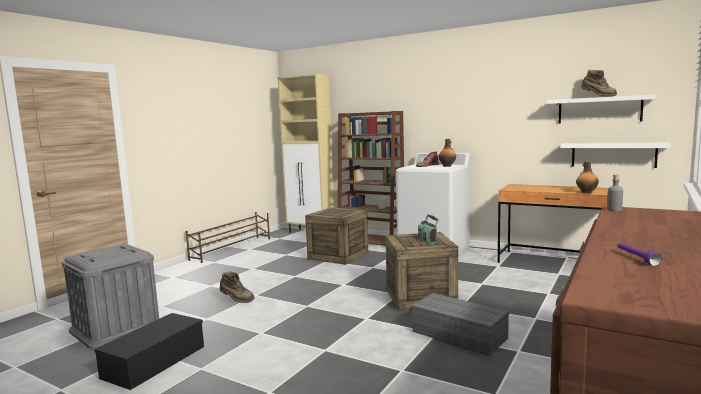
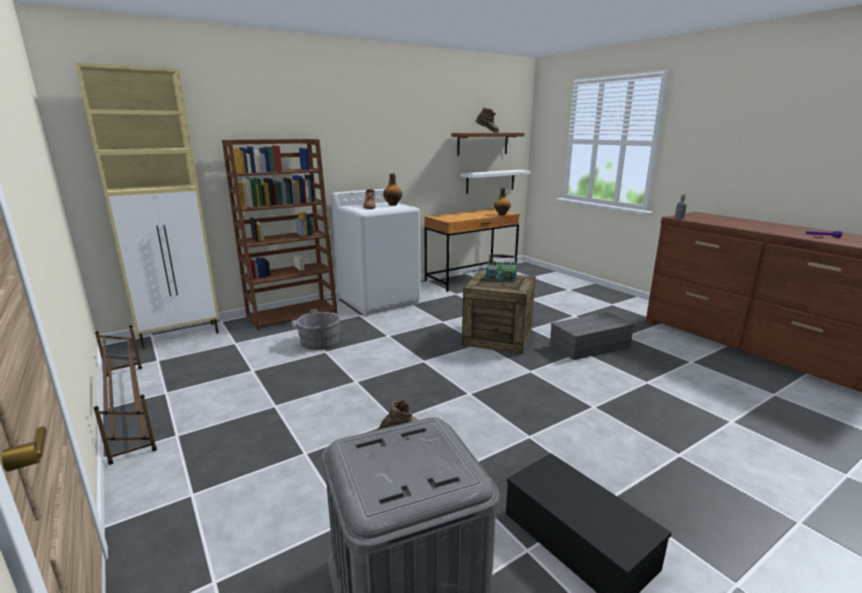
camera: 65 degrees left, 10 degrees up
crate [305,207,368,265] -> grey bucket [291,309,341,350]
white shelf [547,95,656,123] -> brown shelf [451,133,524,155]

